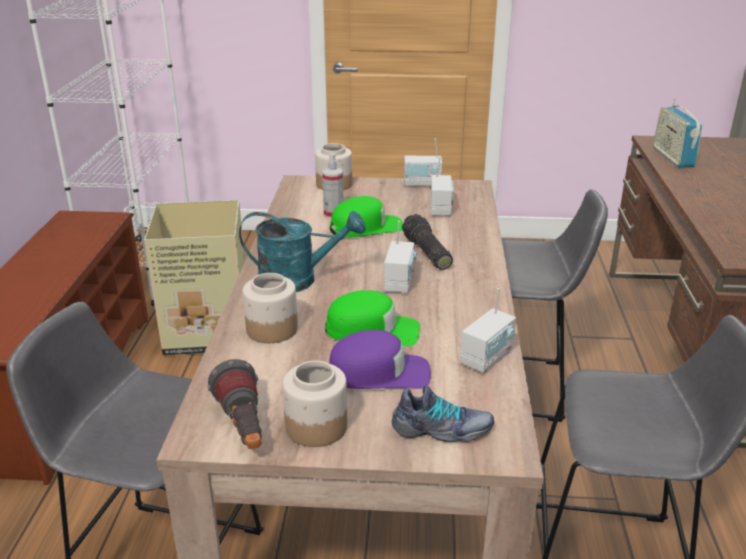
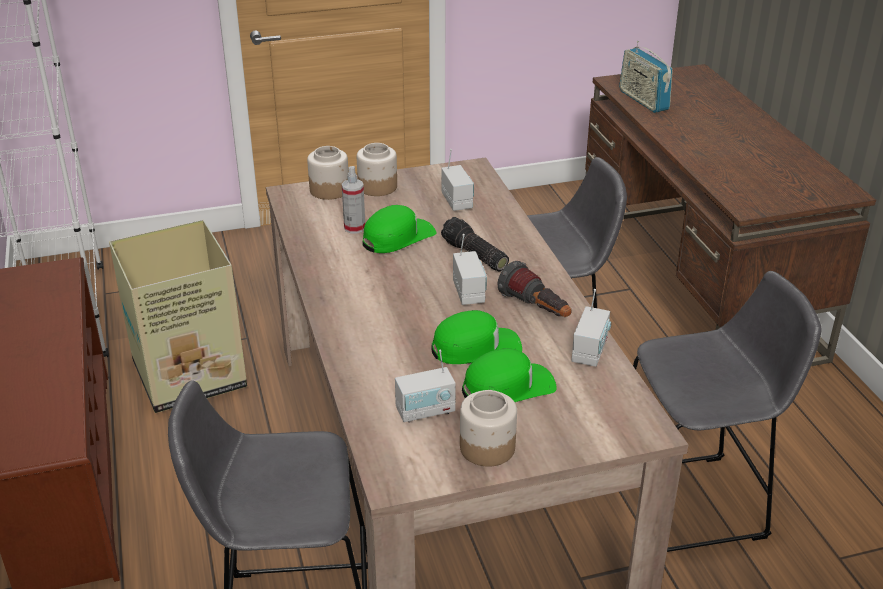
camera: 20 degrees left, 5 degrees up
flashlight [208,359,262,449] -> flashlight moved to [497,261,572,317]
turquoise watering can [239,211,365,292] -> none
jar [243,273,298,343] -> jar moved to [357,143,397,196]
purple cap [329,330,431,389] -> green cap [462,348,557,402]
shoe [392,385,494,442] -> none
radio [404,138,442,187] -> radio moved to [395,349,456,422]

